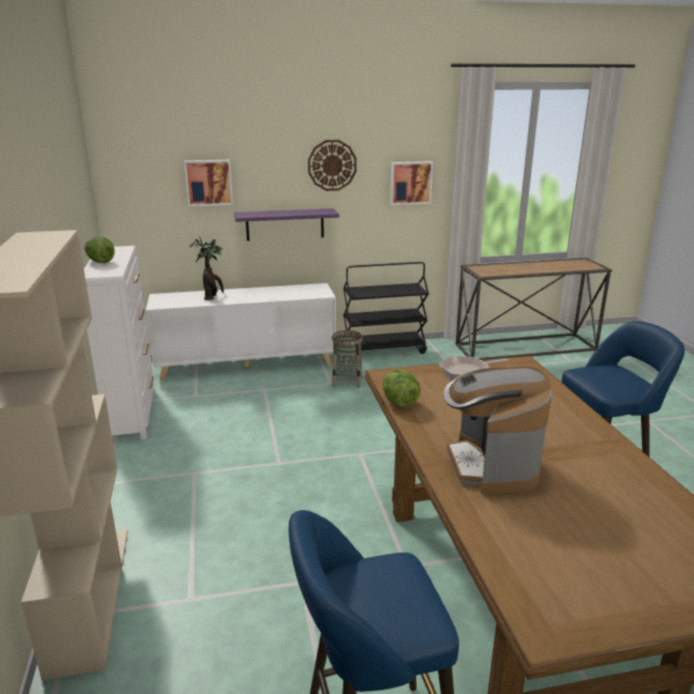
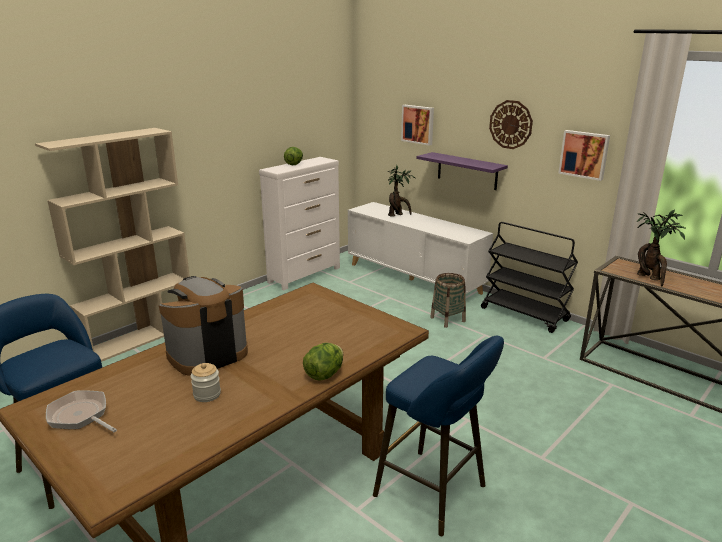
camera: 55 degrees right, 0 degrees up
lettuce [383,370,420,407] -> lettuce moved to [303,343,343,381]
frying pan [439,356,509,380] -> frying pan moved to [46,390,117,432]
none -> jar [191,363,221,402]
none -> potted plant [637,210,686,286]

